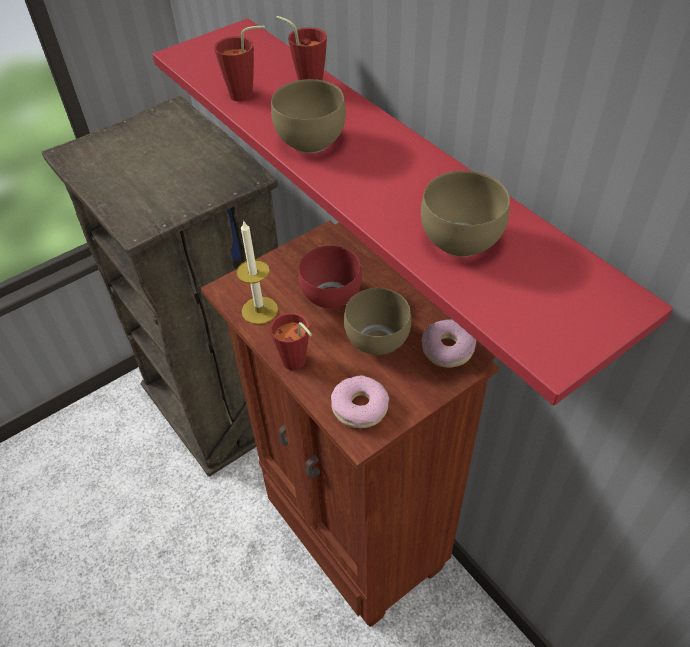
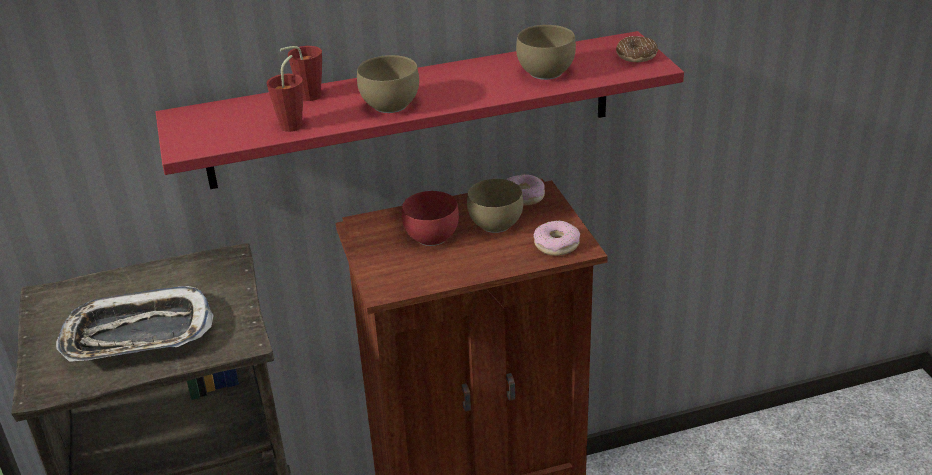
camera: 70 degrees left, 15 degrees down
candle [236,220,278,324] -> none
red cup [270,312,312,370] -> none
none -> tray [56,286,214,362]
none -> donut [616,36,658,62]

